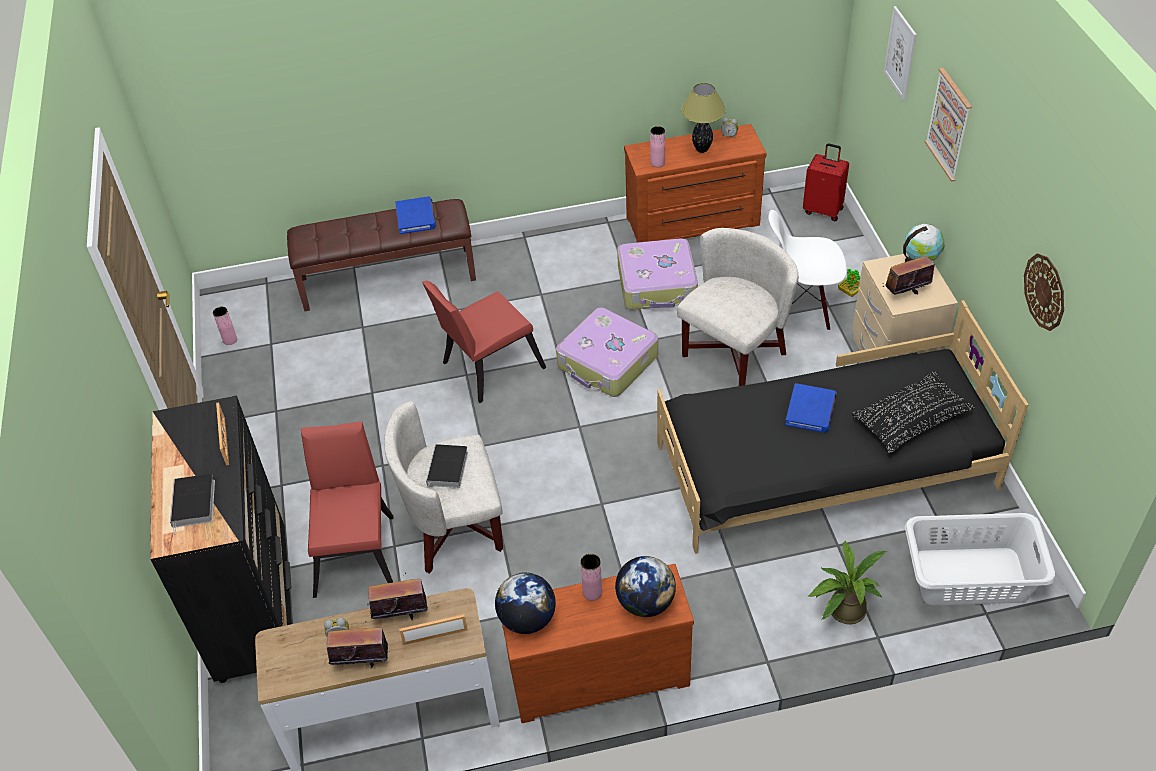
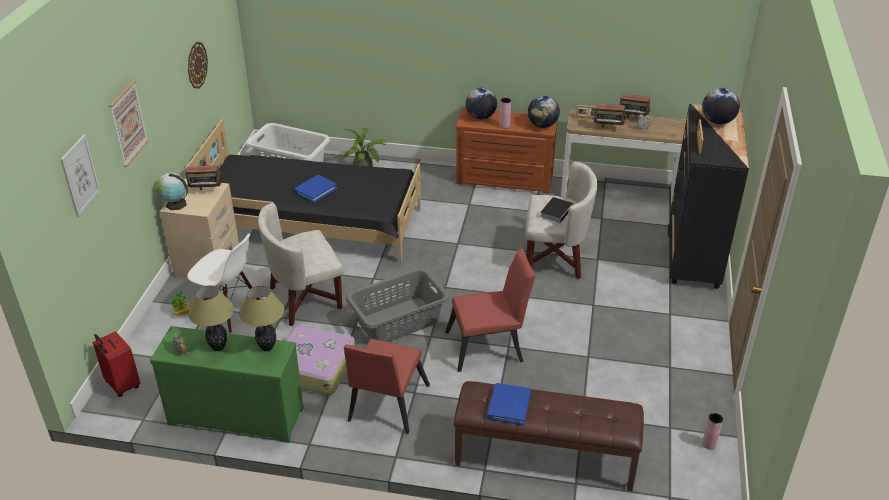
camera: 160 degrees left, 10 degrees down
book [170,474,215,536] -> globe [702,88,740,124]
red chair [301,421,394,598] -> red chair moved to [344,339,430,434]
suitcase [556,307,658,397] -> grey laundry basket [346,268,449,342]
brown dresser [624,124,767,243] -> green dresser [150,326,304,443]
pink vase [650,126,665,167] -> table lamp [239,286,284,351]
black pillow [852,371,975,454] -> none

